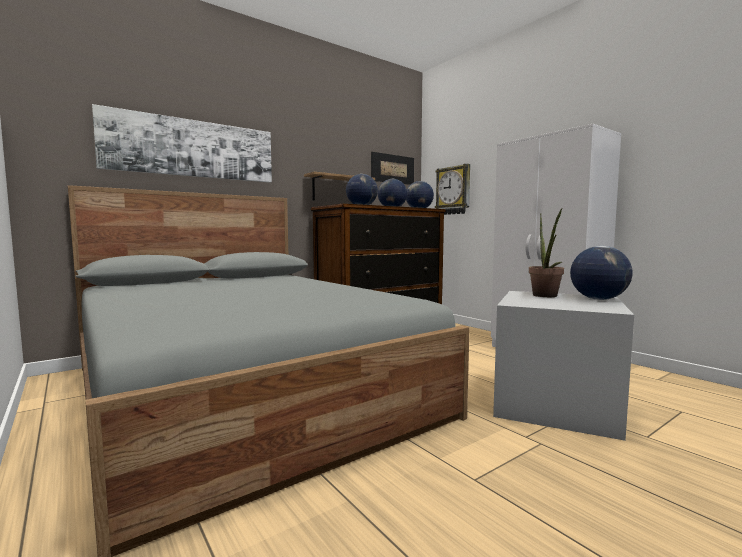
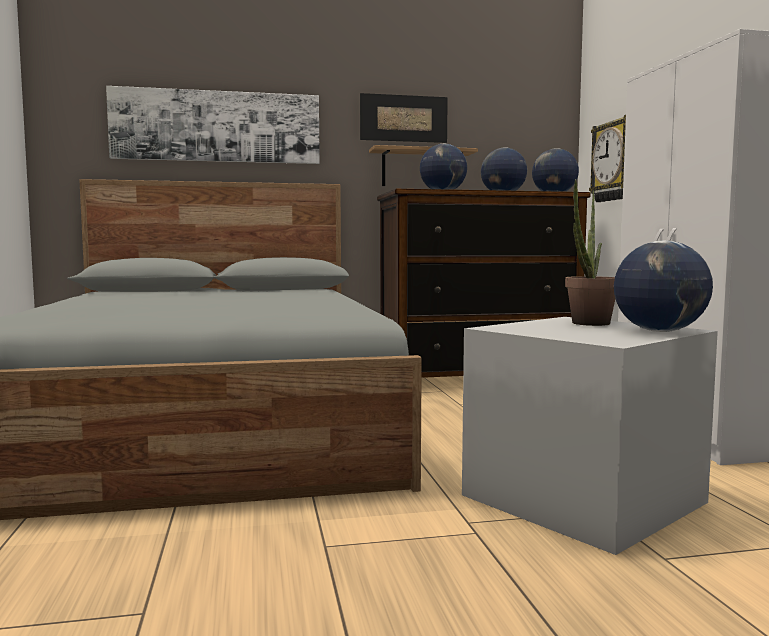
camera: 25 degrees right, 0 degrees up
picture [371,152,414,185] -> picture moved to [360,93,448,143]

